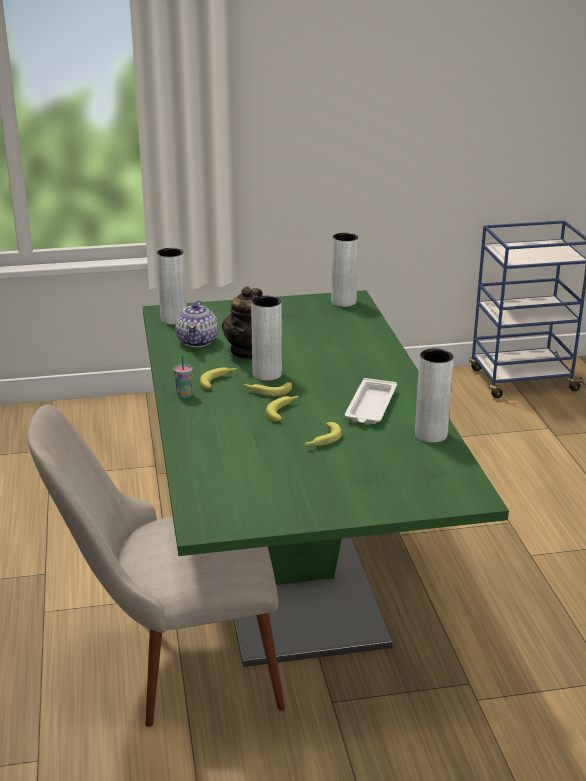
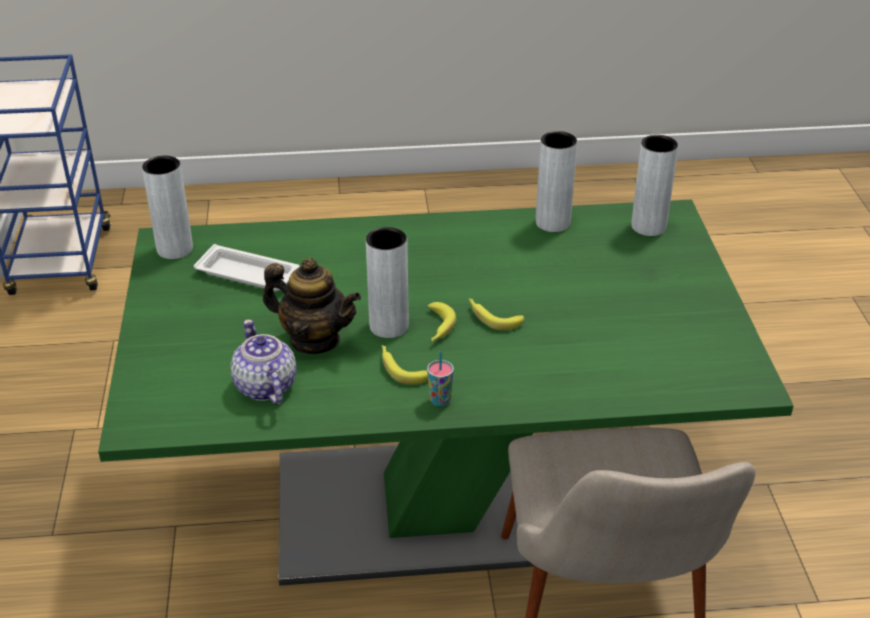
camera: 85 degrees left, 10 degrees up
grey vase [156,248,187,325] -> grey vase moved to [631,135,678,236]
teapot [175,300,218,347] -> teapot turned 120 degrees counterclockwise [230,319,297,405]
banana [305,422,342,446] -> none
white tray [345,378,397,424] -> white tray moved to [194,244,300,291]

